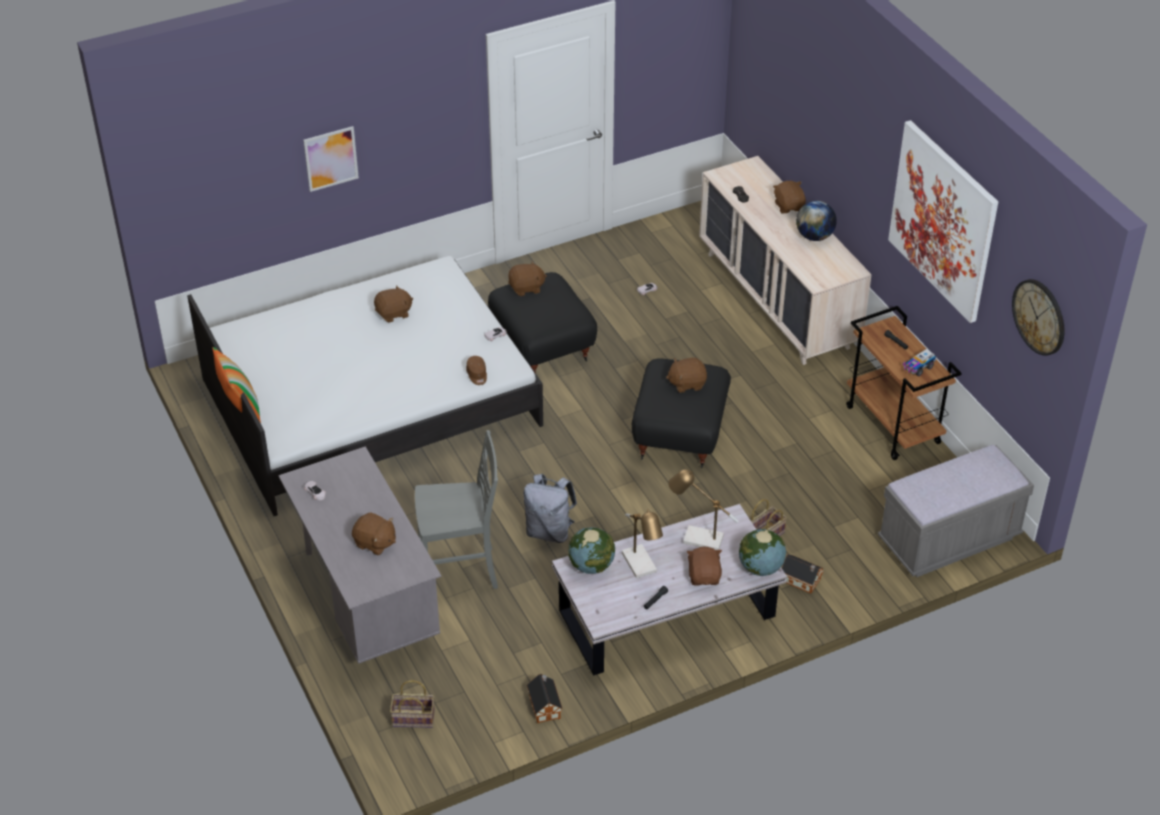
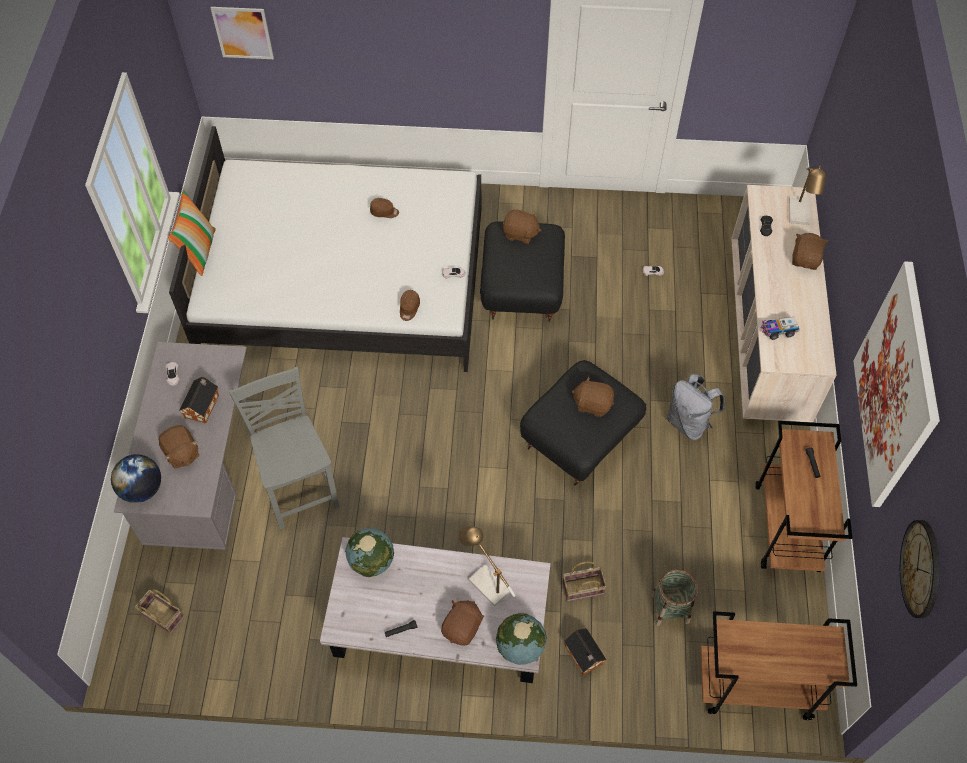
camera: 30 degrees right, 15 degrees up
picture [303,126,359,192] -> picture moved to [211,7,274,59]
brown plush toy [374,285,413,323] -> brown cap [370,198,399,218]
grey chair [415,430,498,589] -> grey chair turned 135 degrees counterclockwise [228,367,339,530]
grey backpack [524,474,577,543] -> grey backpack moved to [667,373,725,440]
toy house [527,674,562,723] -> toy house moved to [179,377,219,424]
table lamp [622,509,663,578] -> table lamp moved to [789,165,826,225]
globe [796,201,837,241] -> globe moved to [111,454,161,503]
grey bench [878,445,1034,577] -> brown cart [700,611,857,720]
toy truck [902,349,936,377] -> toy truck moved to [761,316,800,340]
none -> basket [651,569,698,626]

